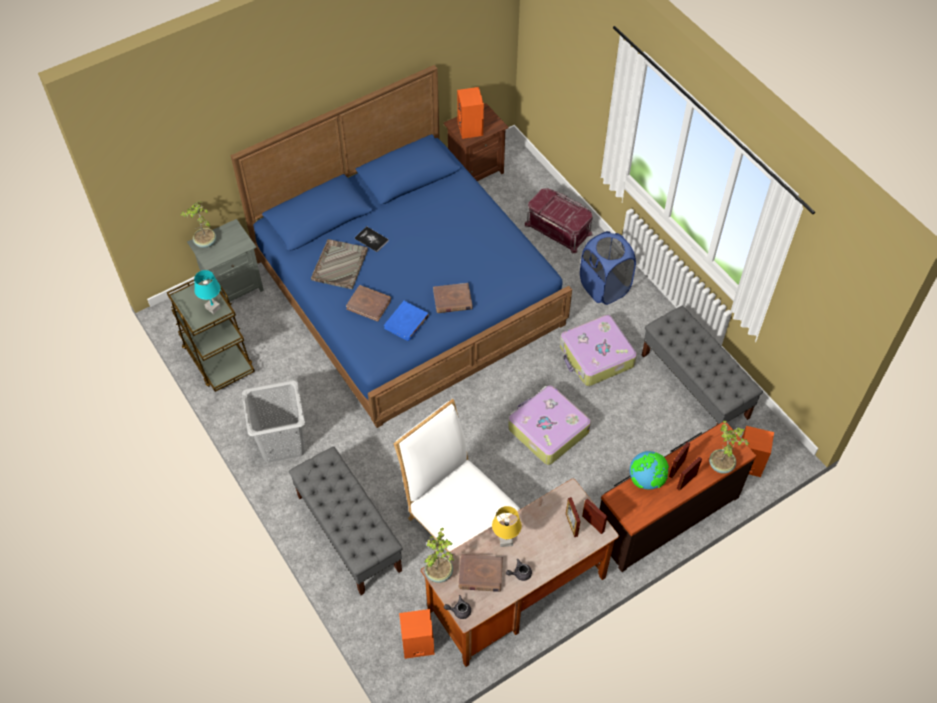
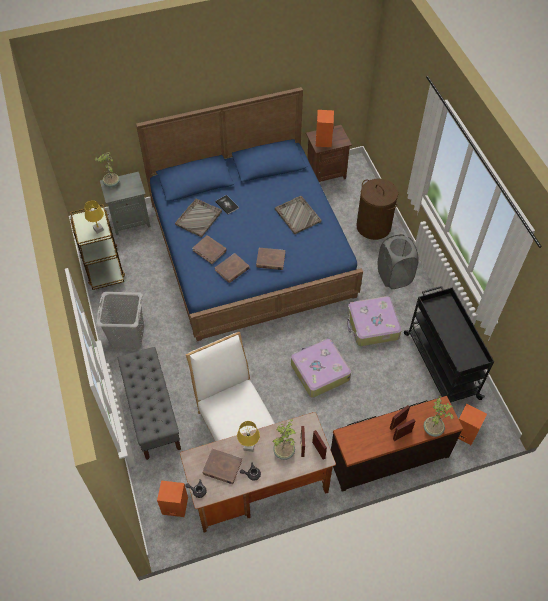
camera: 15 degrees right, 0 degrees up
turquoise table lamp [194,270,221,314] -> yellow table lamp [84,201,104,234]
blue book [384,301,429,341] -> brown book [215,253,250,283]
potted plant [425,528,454,583] -> potted plant moved to [272,419,296,460]
red storage box [525,188,593,253] -> brown laundry basket [356,179,398,240]
blue laundry basket [580,231,636,305] -> grey laundry basket [378,234,418,289]
globe [630,451,669,490] -> none
grey bench [641,306,763,425] -> black cart [404,286,494,403]
none -> grey tray [275,196,322,234]

